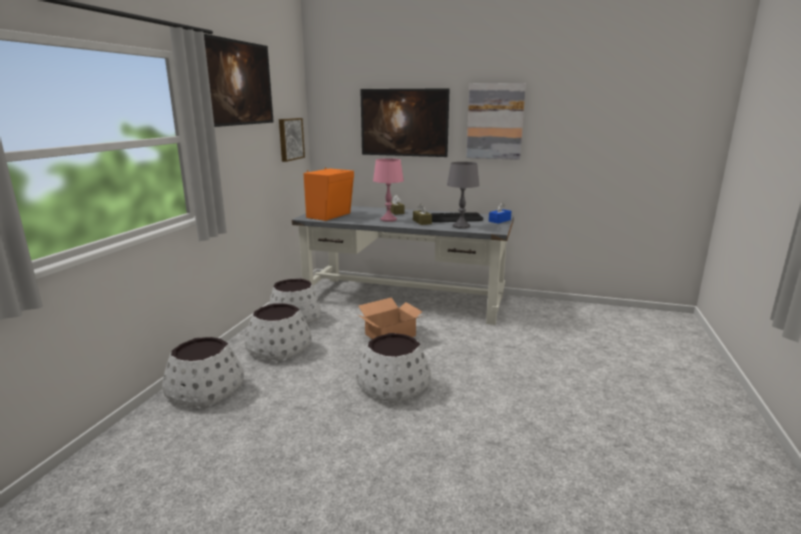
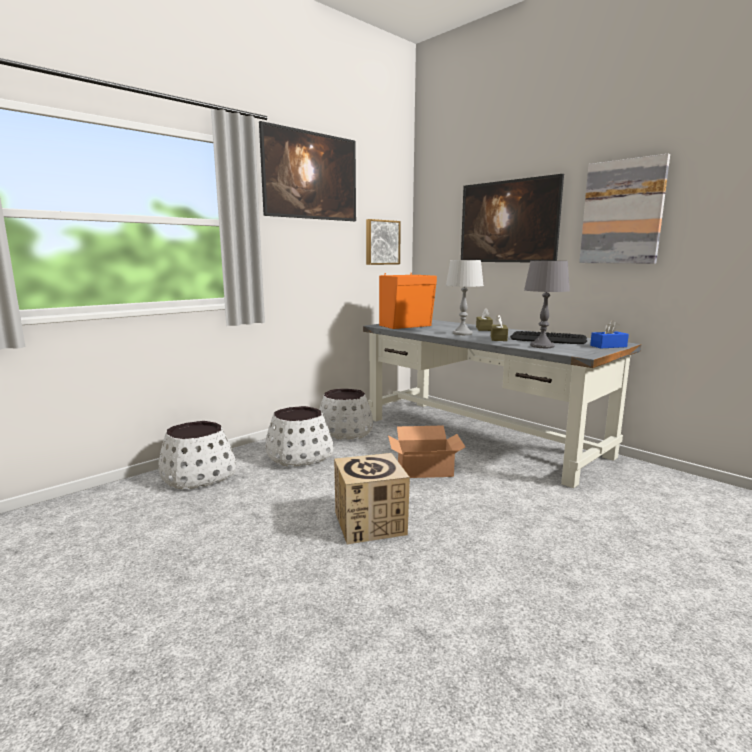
camera: 30 degrees right, 5 degrees down
white planter [356,333,431,403] -> cardboard box [334,453,410,544]
pink table lamp [373,158,404,222] -> grey table lamp [446,260,484,335]

